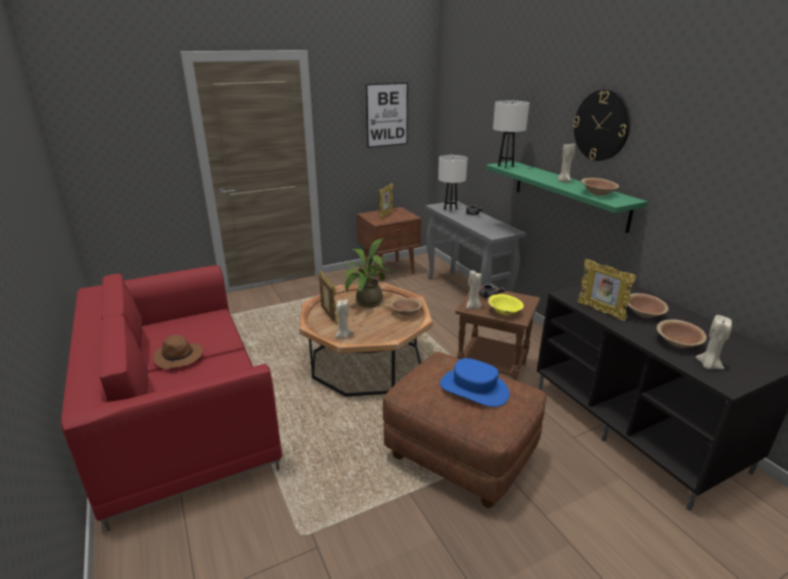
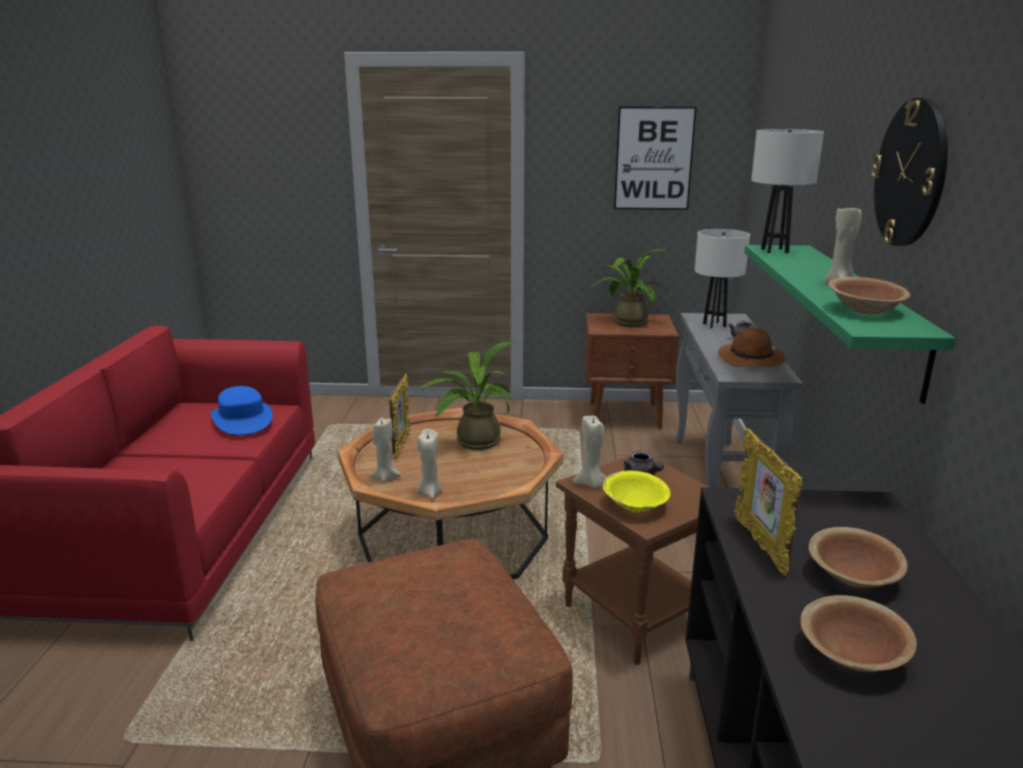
camera: 30 degrees right, 5 degrees down
brown hat [153,335,203,369] -> brown hat moved to [718,328,785,367]
picture frame [379,183,393,219] -> potted plant [588,249,671,327]
brown bowl [390,298,422,316] -> none
blue hat [440,358,510,407] -> blue hat moved to [211,386,273,435]
beige candle [696,315,732,370] -> beige candle moved to [417,429,442,499]

